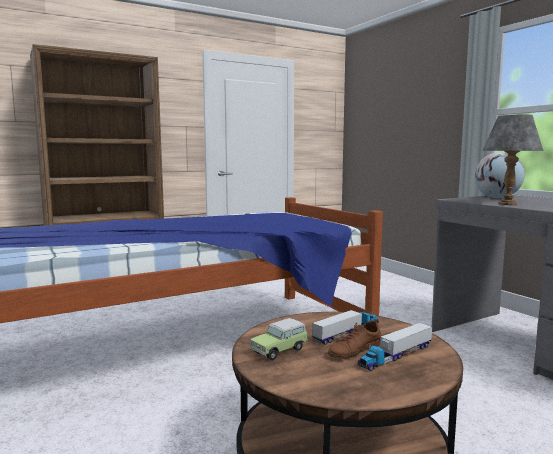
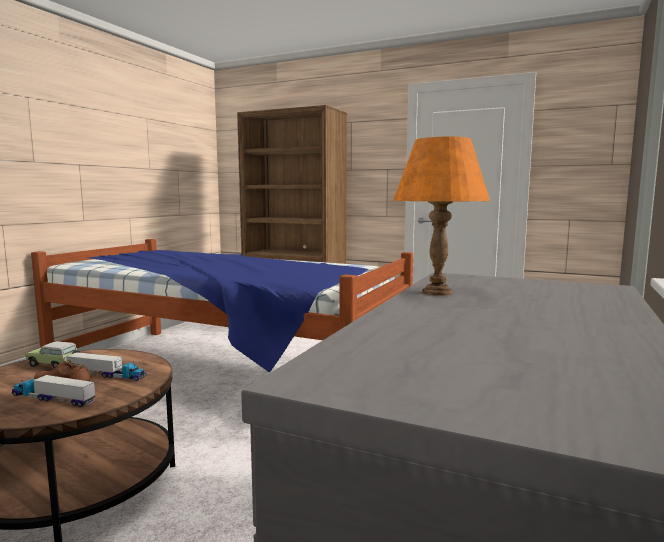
camera: 55 degrees right, 0 degrees up
globe [474,152,525,198] -> none
grey table lamp [483,115,543,205] -> orange table lamp [393,137,490,295]

